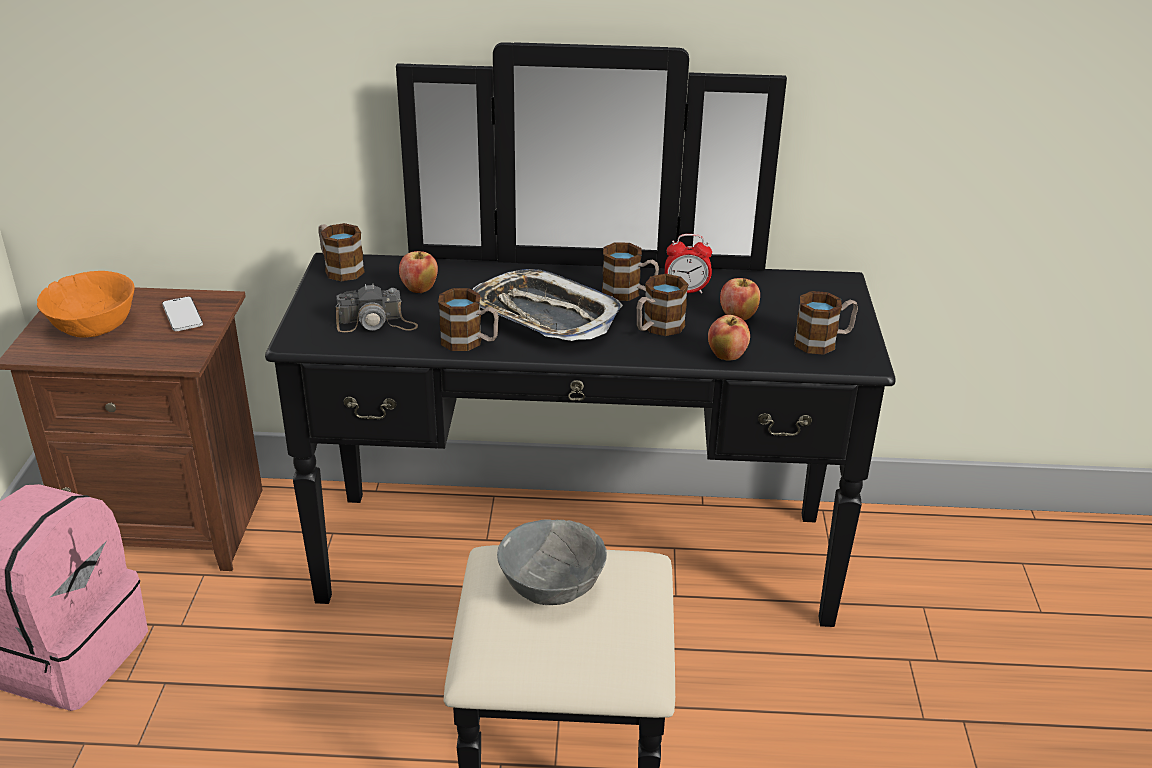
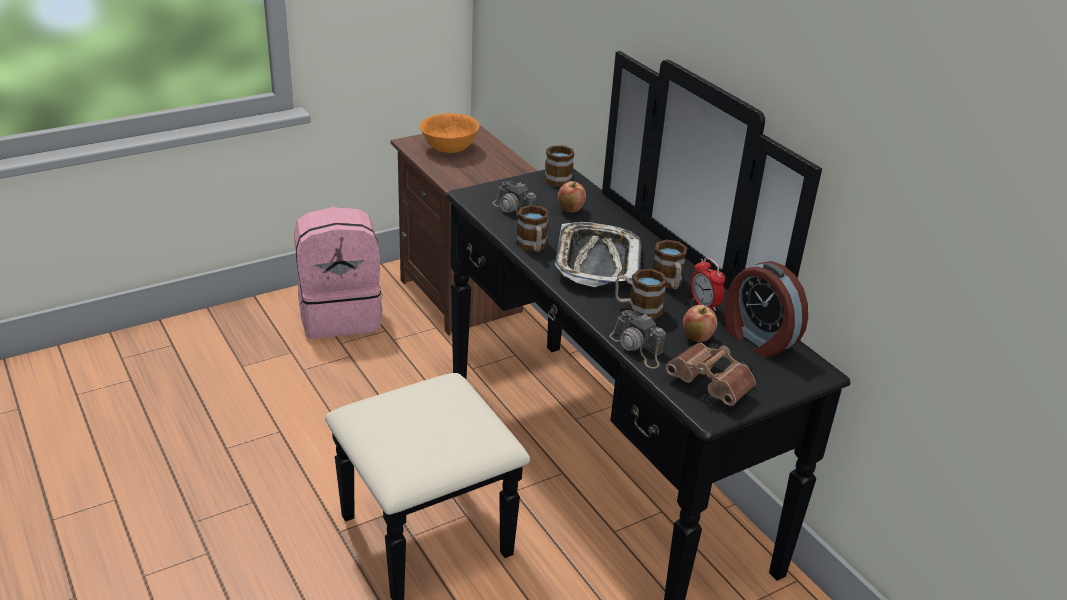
camera: 55 degrees right, 0 degrees up
phone [162,297,203,331] -> none
grey bowl [497,519,607,605] -> none
apple [708,315,750,361] -> camera [609,310,666,368]
mug [794,291,858,355] -> brown binoculars [666,343,756,406]
none -> alarm clock [724,261,808,358]

